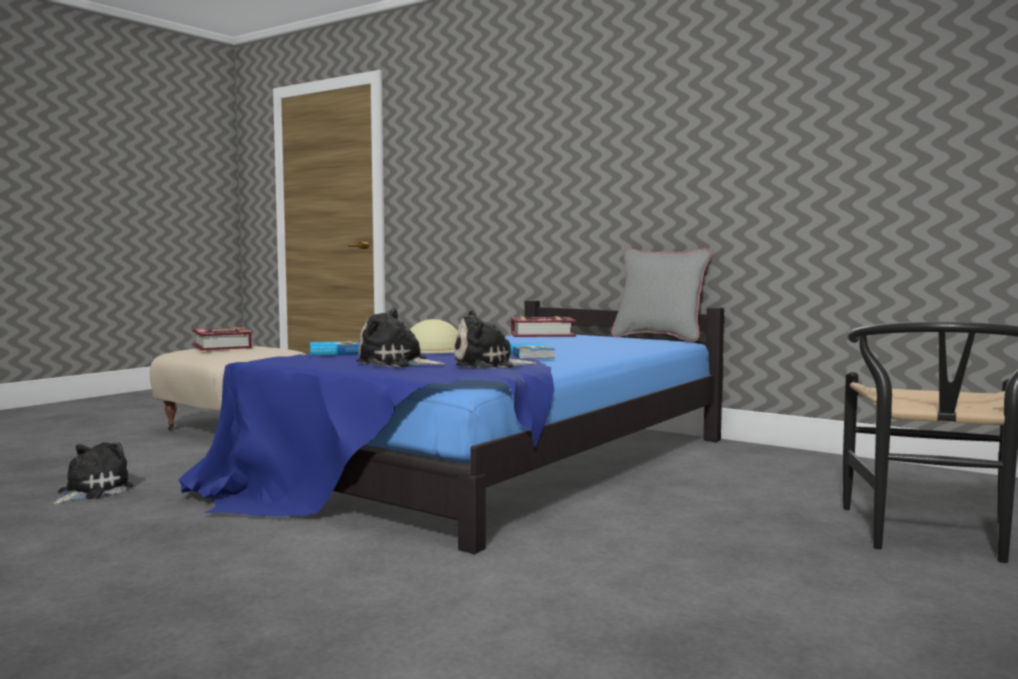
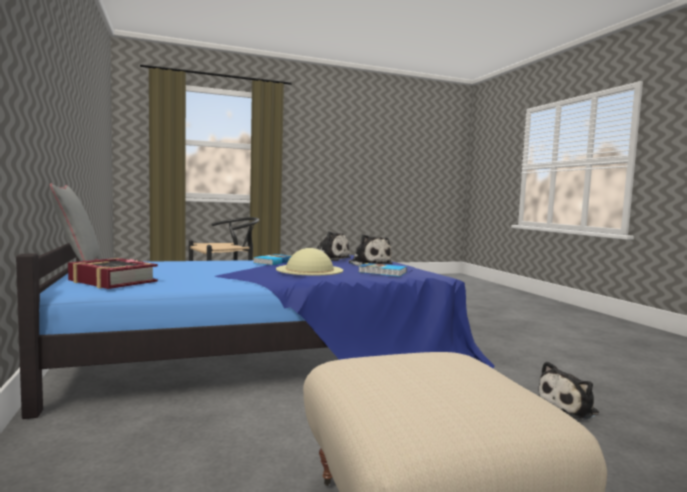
camera: 145 degrees left, 0 degrees up
book [192,327,252,351] -> none

